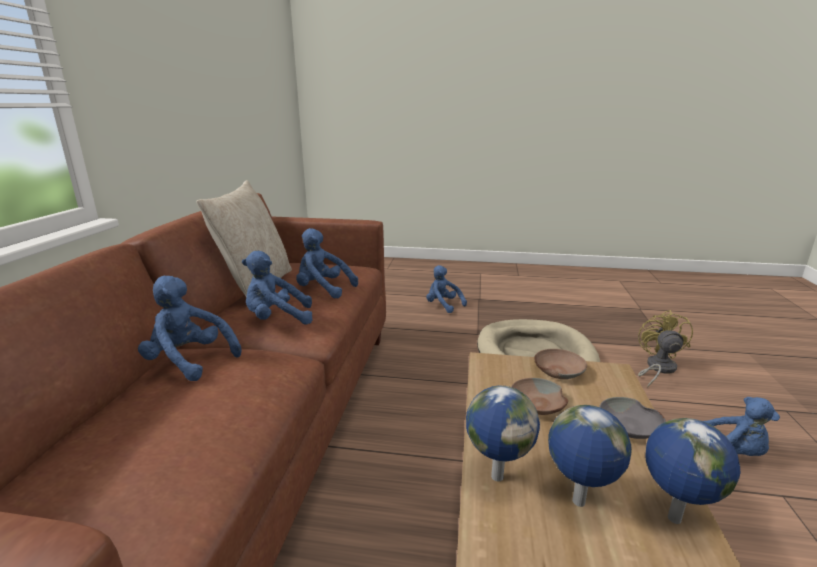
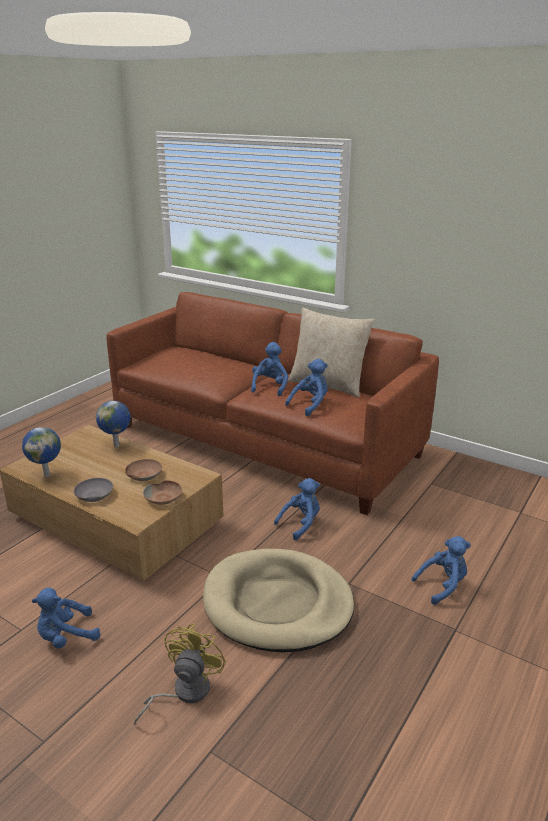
camera: 115 degrees right, 5 degrees up
blue plush toy [138,276,242,381] -> blue plush toy moved to [274,478,320,540]
globe [548,405,632,507] -> none
yellow fan [638,310,693,388] -> yellow fan turned 105 degrees counterclockwise [134,624,226,725]

